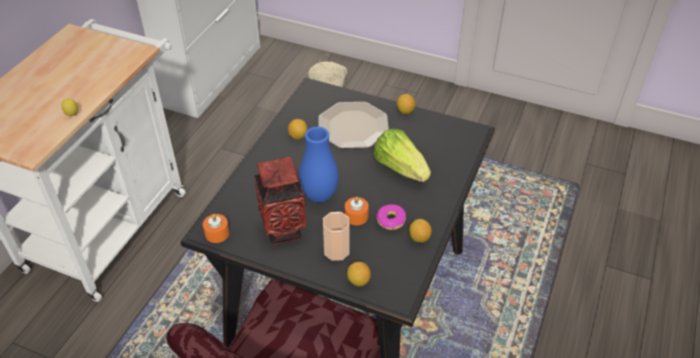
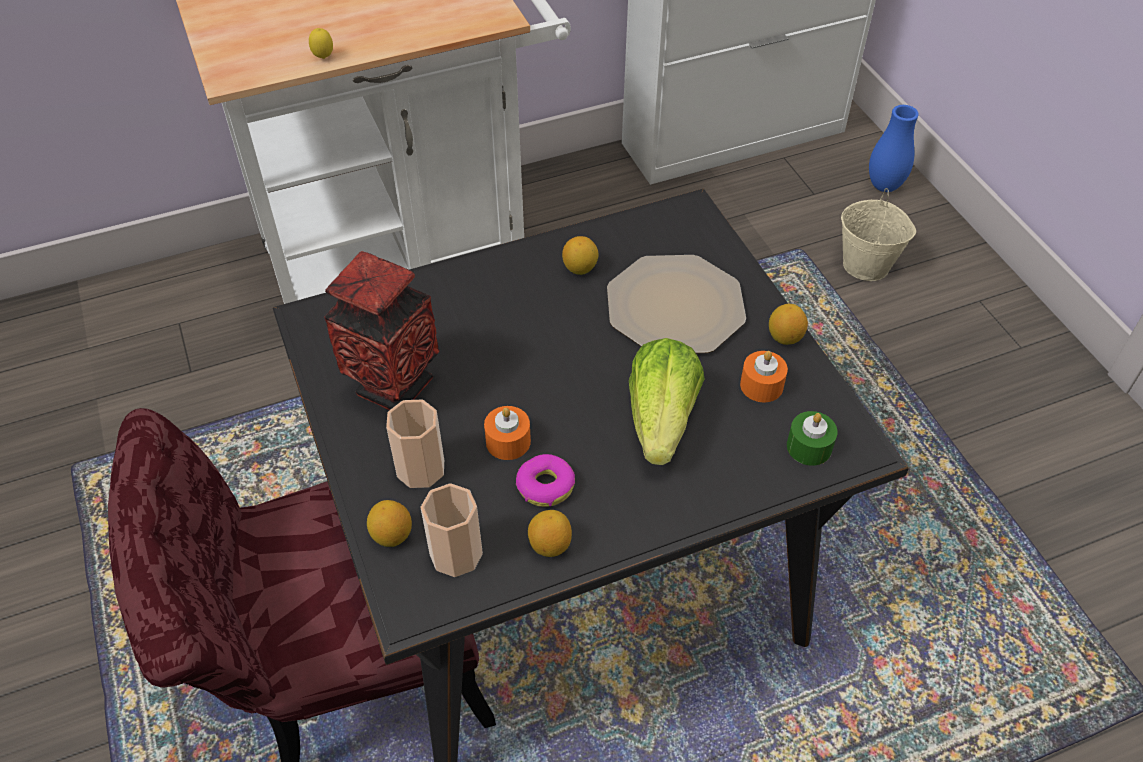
camera: 45 degrees right, 5 degrees up
orange candle [203,214,229,243] -> orange candle moved to [740,351,788,402]
blue vase [299,127,339,203] -> blue vase moved to [869,105,919,192]
none -> cup [421,483,483,577]
none -> green candle [787,411,837,466]

